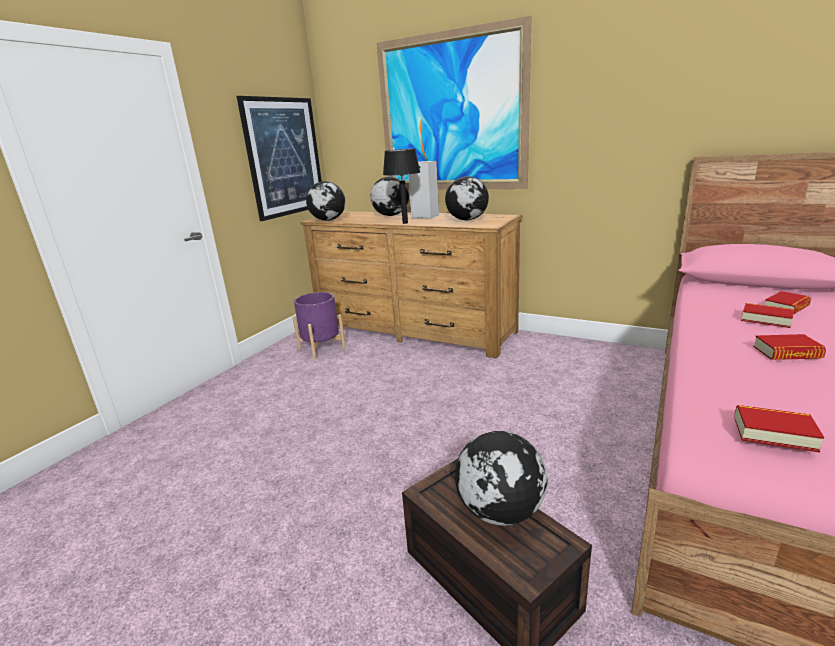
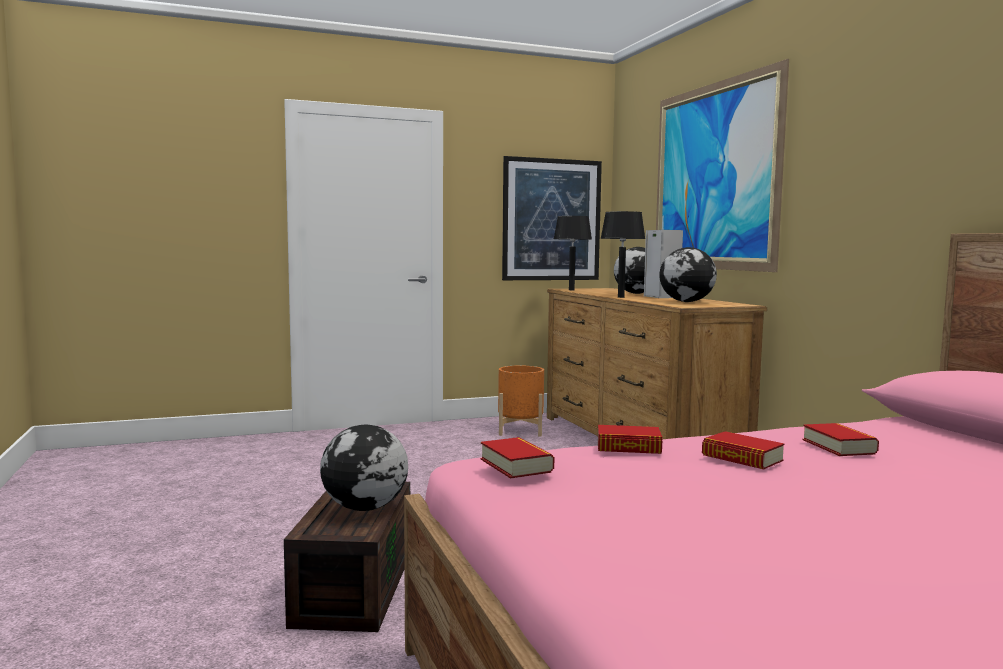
camera: 40 degrees right, 15 degrees down
purple planter [293,292,346,359] -> orange planter [498,365,544,437]
globe [306,181,346,221] -> black table lamp [554,216,592,290]
book [765,291,811,315] -> book moved to [598,425,662,454]

